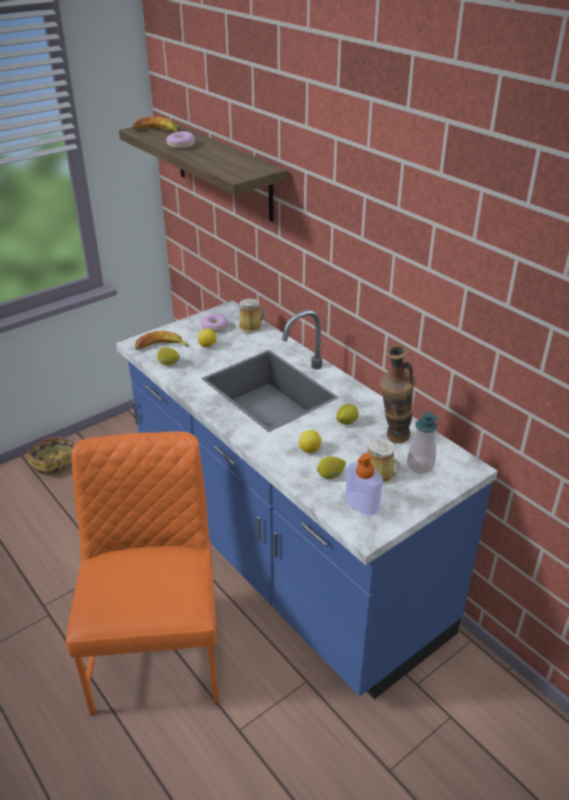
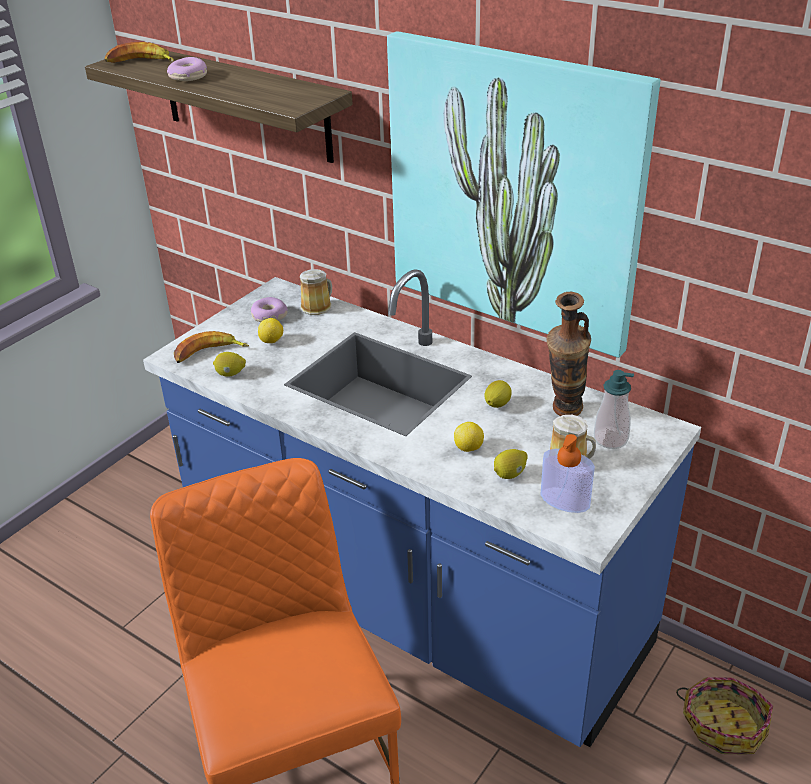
camera: 15 degrees left, 0 degrees up
basket [27,437,75,476] -> basket moved to [676,677,773,754]
none -> picture [387,31,661,358]

